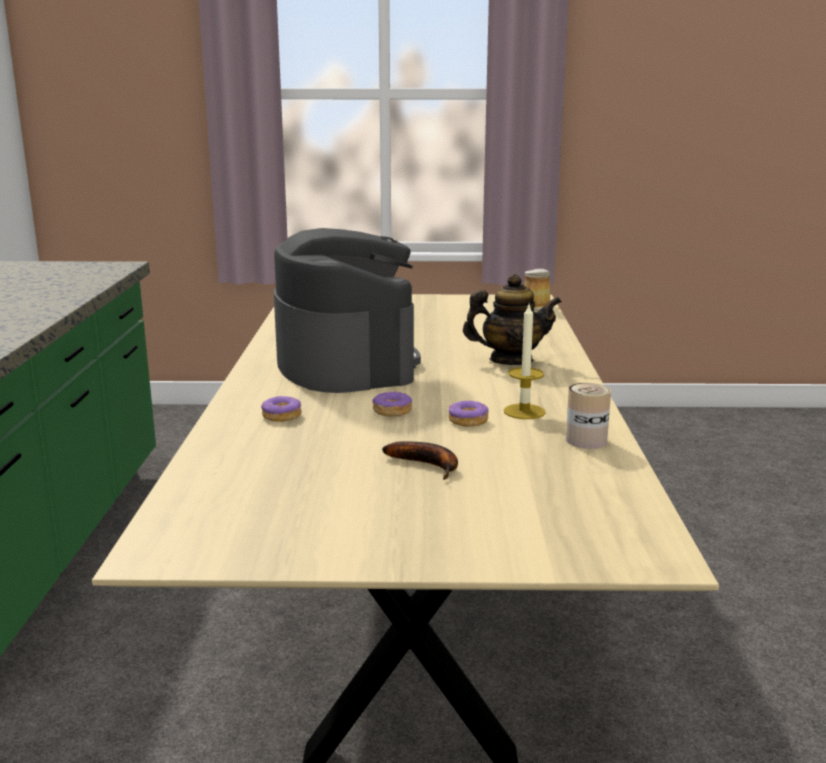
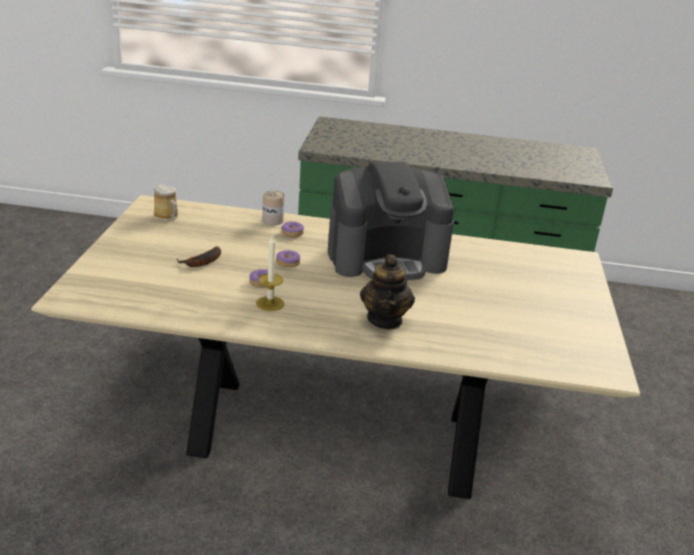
camera: 95 degrees right, 10 degrees up
mug [524,269,550,310] -> mug moved to [153,184,179,221]
can [566,383,611,449] -> can moved to [262,191,284,225]

